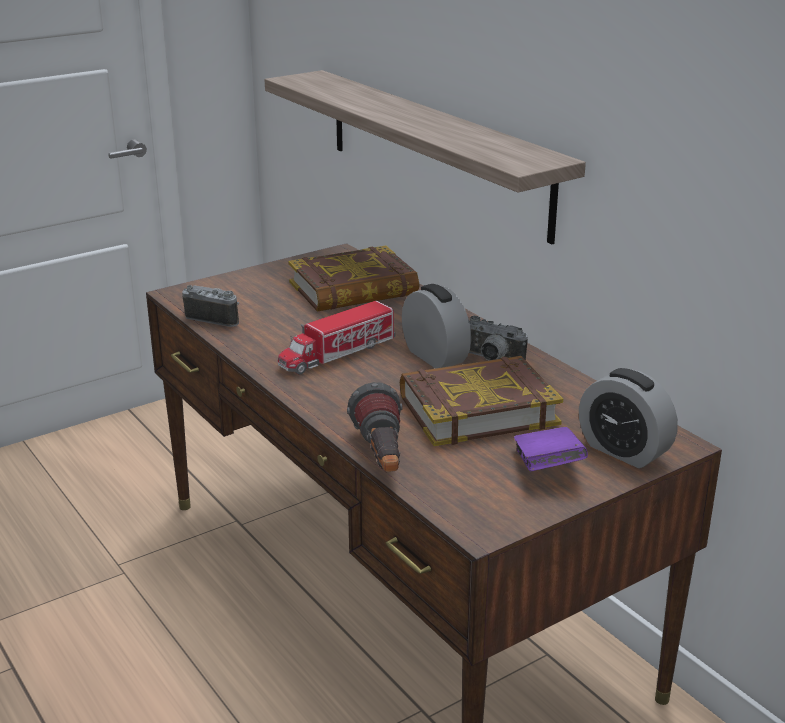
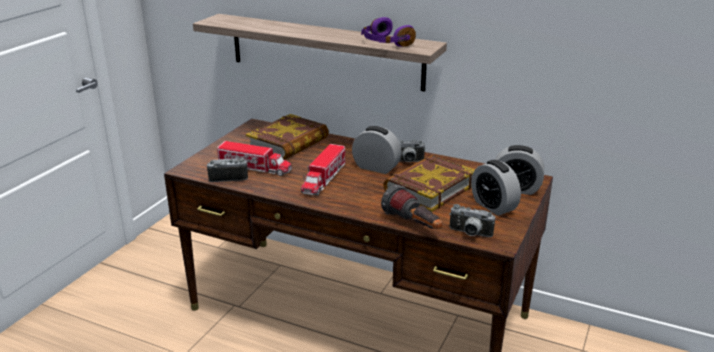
camera: 30 degrees left, 0 degrees up
purple book [514,427,588,471] -> alarm clock [471,160,521,216]
none -> toy truck [217,141,292,176]
none -> purple headphones [361,17,416,47]
none -> camera [449,204,495,237]

